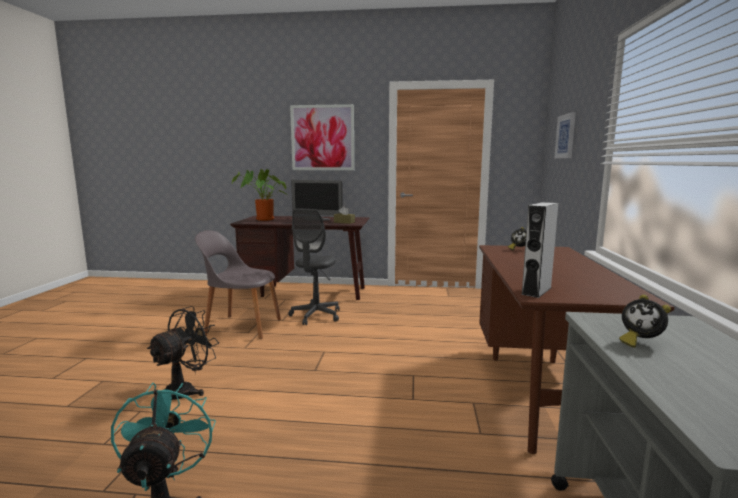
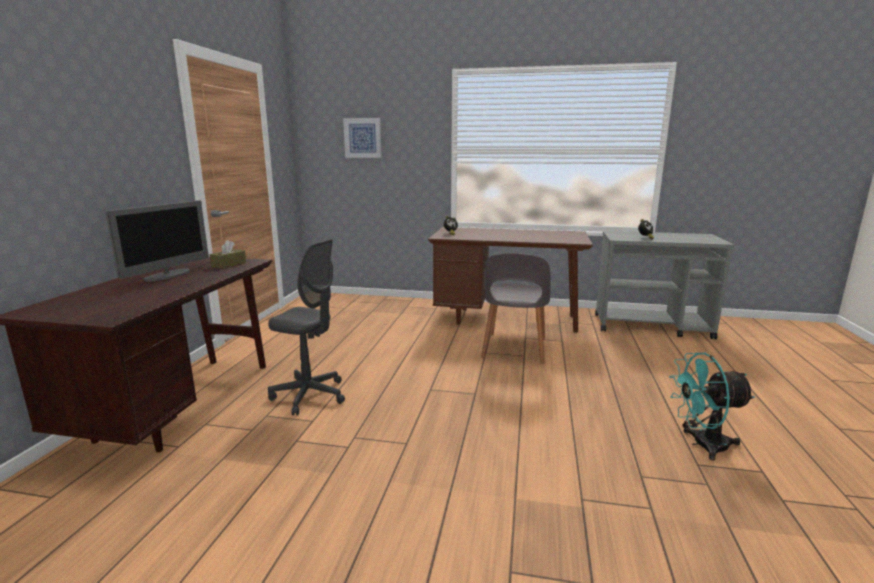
camera: 85 degrees left, 5 degrees up
black fan [147,306,219,400] -> none
grey chair [195,230,281,339] -> grey chair moved to [481,253,551,364]
potted plant [232,169,287,221] -> none
picture [290,104,354,170] -> none
grey speaker [521,202,558,298] -> none

